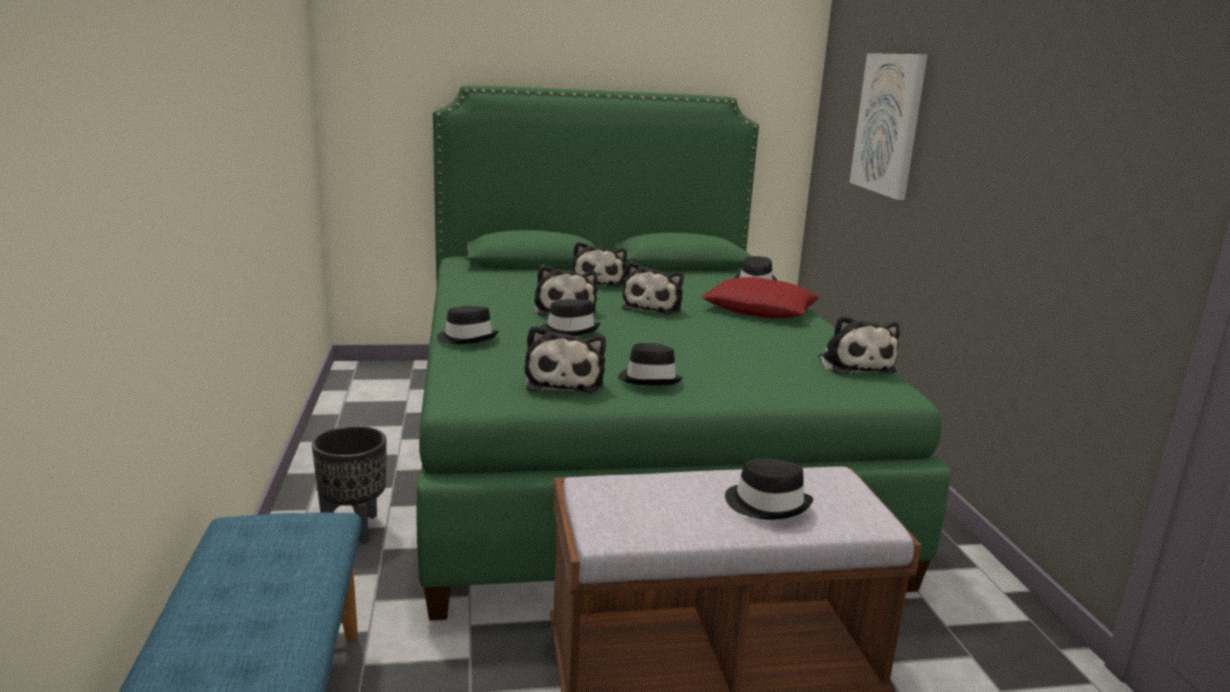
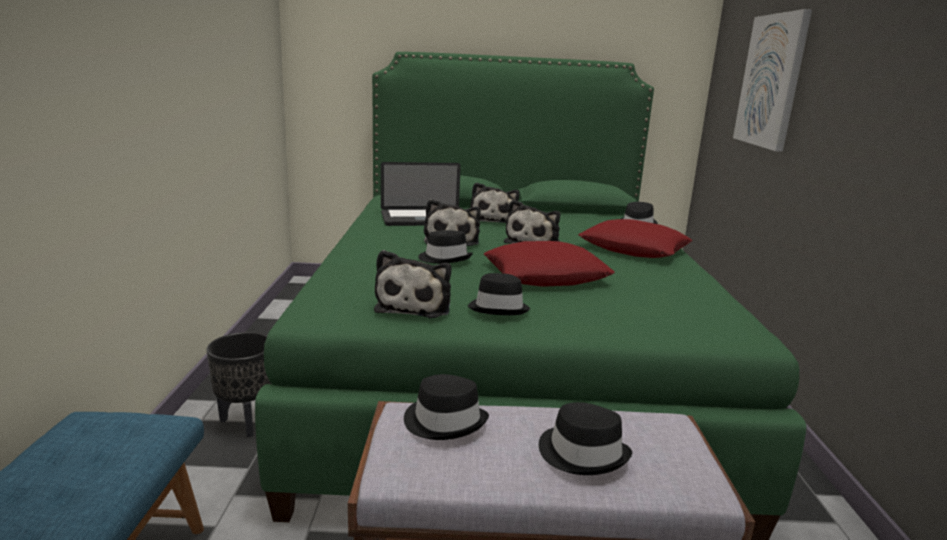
camera: 10 degrees right, 0 degrees up
black hat [437,306,498,344] -> black hat moved to [404,374,489,440]
plush toy [818,315,900,375] -> none
none -> laptop [381,162,461,226]
none -> red pillow [484,241,615,287]

